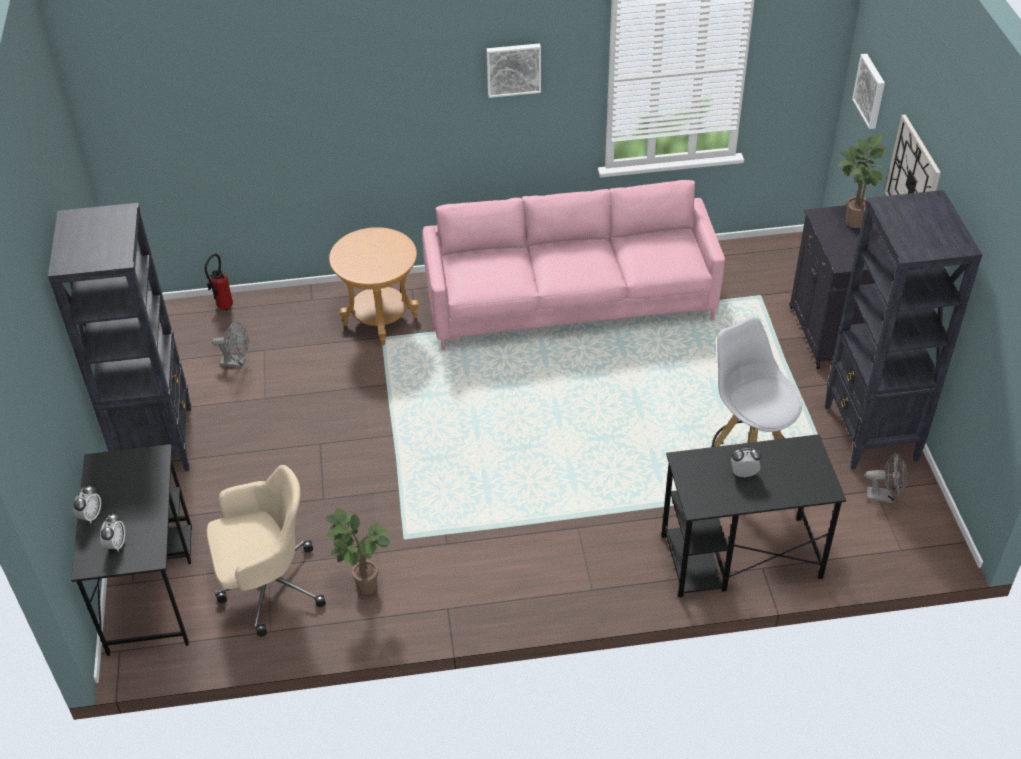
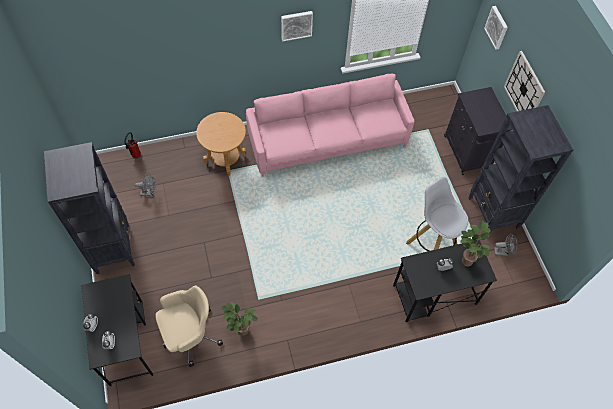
camera: 10 degrees left, 15 degrees up
potted plant [838,134,887,228] -> potted plant moved to [460,220,491,267]

